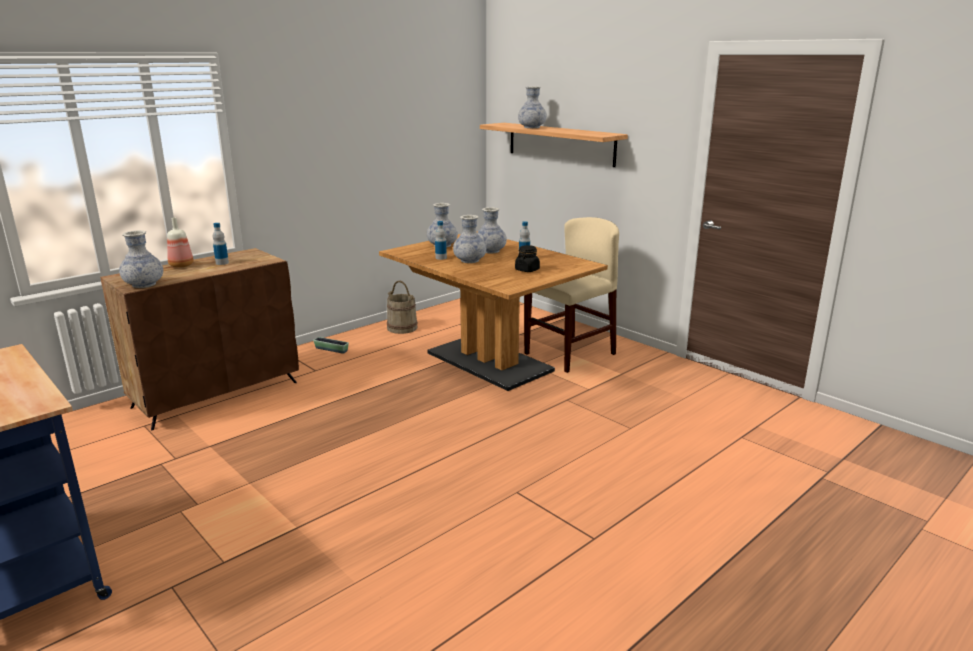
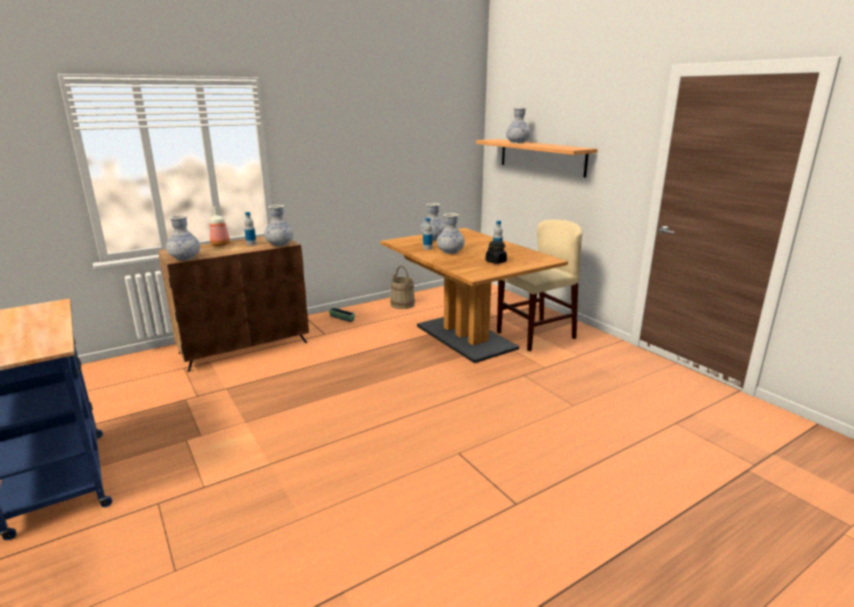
camera: 10 degrees right, 0 degrees up
vase [477,207,507,254] -> vase moved to [264,205,294,246]

